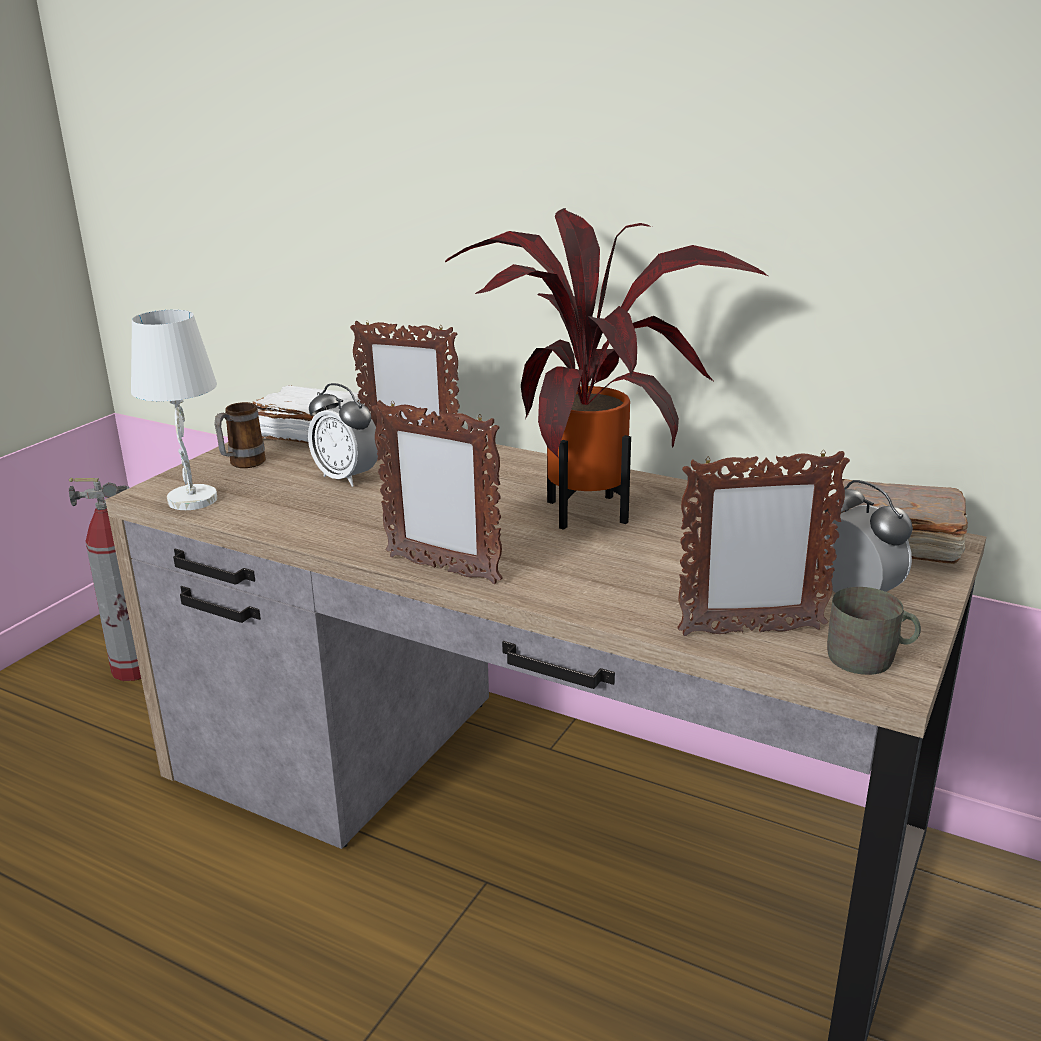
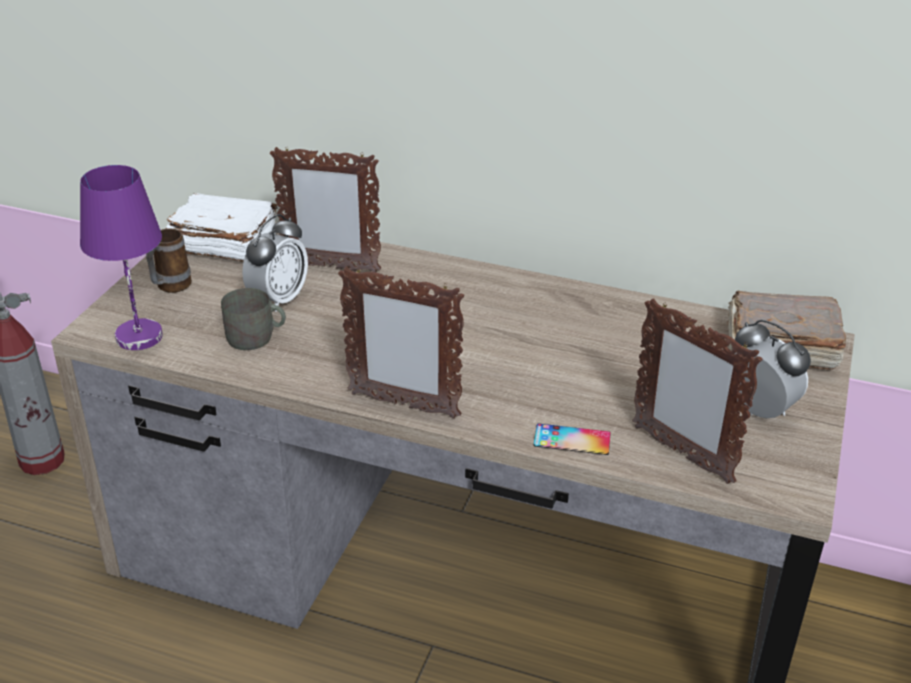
camera: 10 degrees left, 10 degrees up
white table lamp [131,310,217,510] -> purple table lamp [80,165,163,350]
alarm clock [308,383,380,487] -> alarm clock turned 90 degrees counterclockwise [242,214,308,312]
potted plant [445,208,768,530] -> none
picture frame [677,449,850,636] -> picture frame turned 60 degrees clockwise [632,298,763,484]
grey mug [827,587,921,675] -> grey mug moved to [221,288,286,350]
none -> phone [534,423,611,455]

